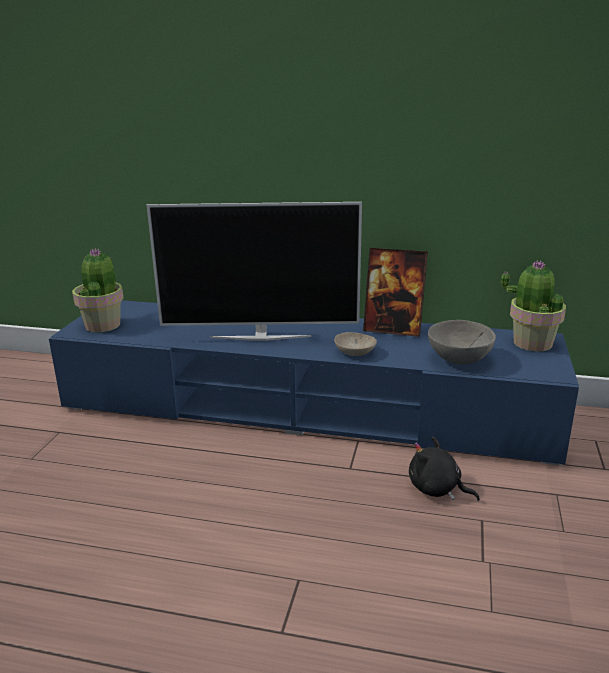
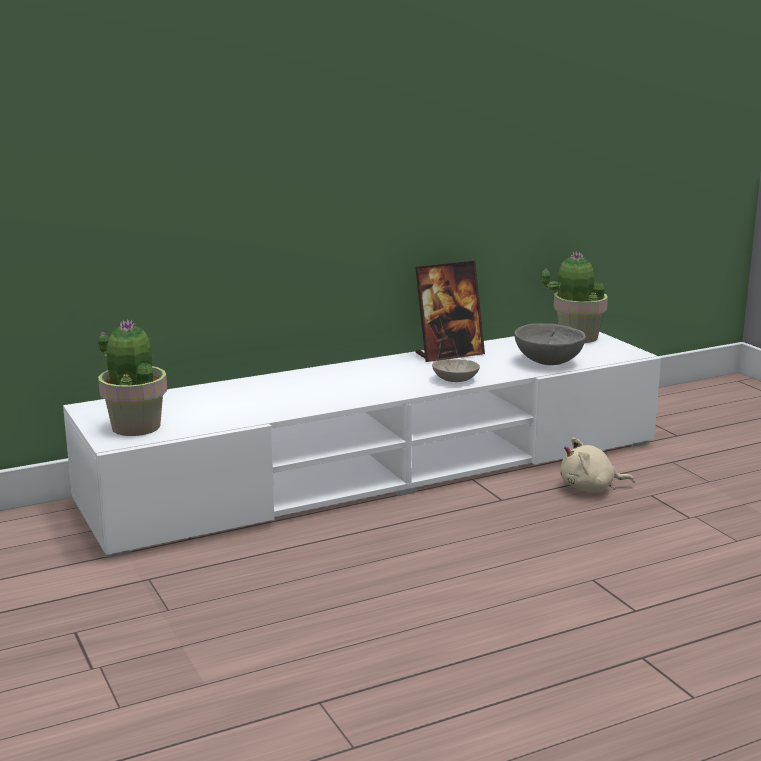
camera: 40 degrees left, 5 degrees down
blue tv stand [49,300,579,466] -> white tv stand [63,332,661,558]
television [147,202,362,341] -> none
black plush toy [409,436,480,501] -> beige plush toy [560,437,635,493]

